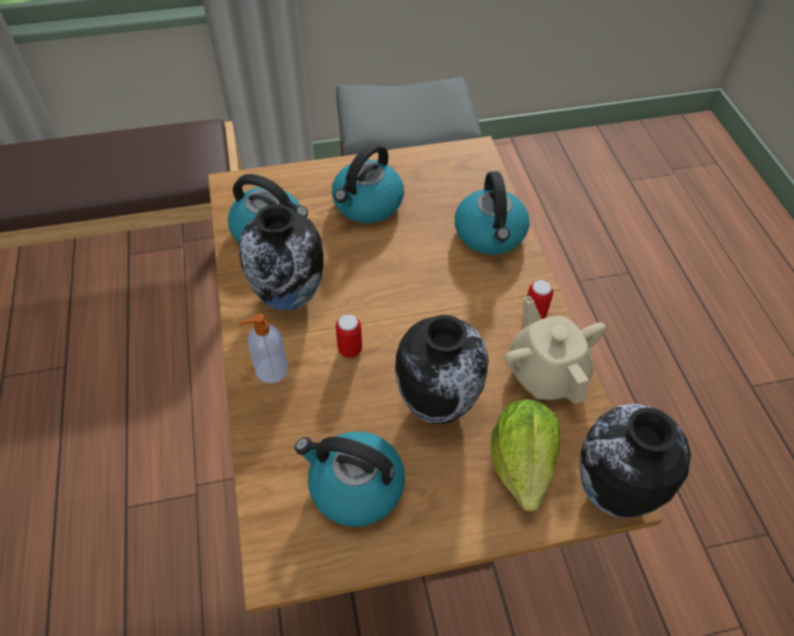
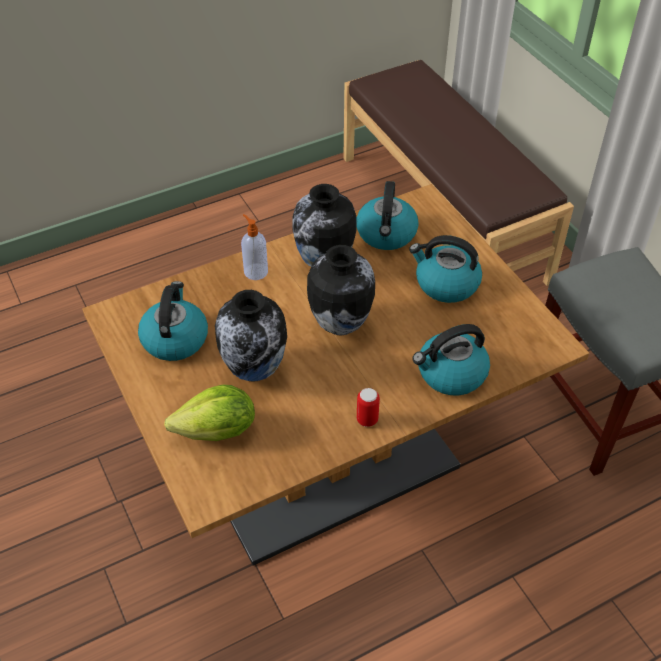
camera: 75 degrees right, 5 degrees down
can [336,314,362,358] -> none
beige teapot [504,296,606,404] -> none
vase [579,404,691,518] -> vase moved to [307,245,375,336]

